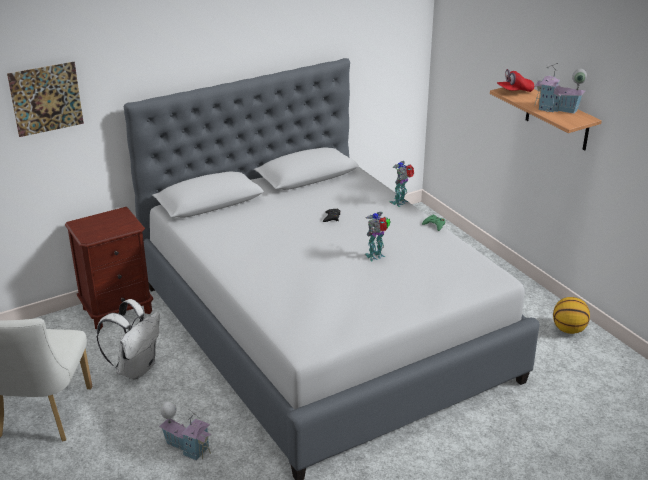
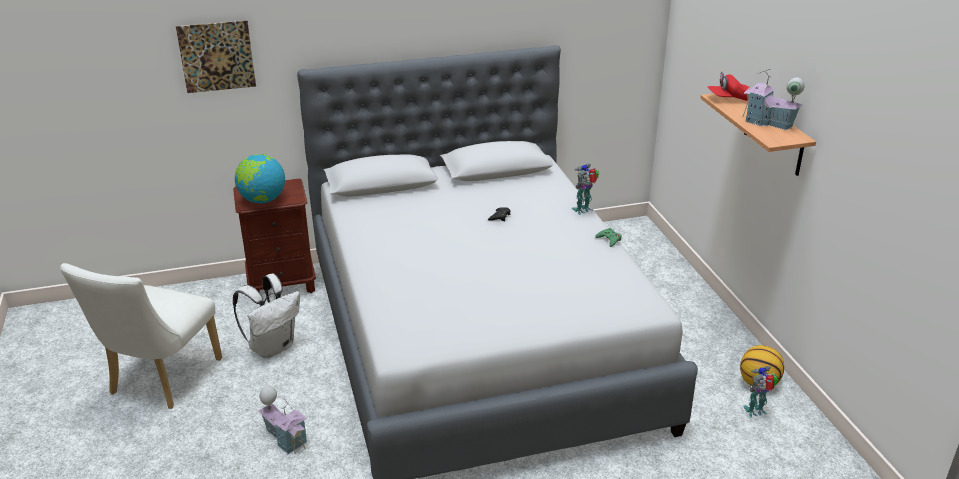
camera: 15 degrees right, 0 degrees up
toy robot [364,212,391,261] -> toy robot moved to [743,366,779,418]
none -> globe [235,154,285,203]

